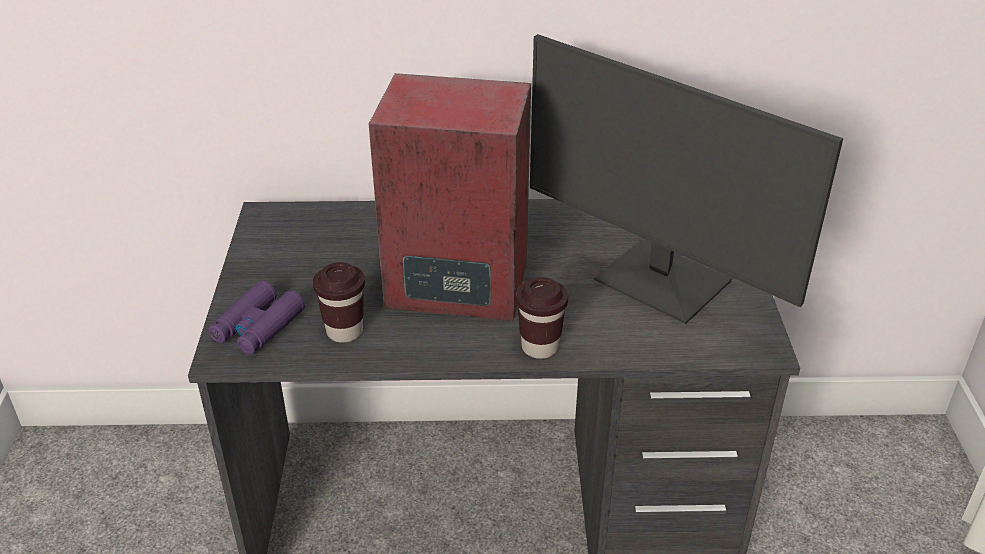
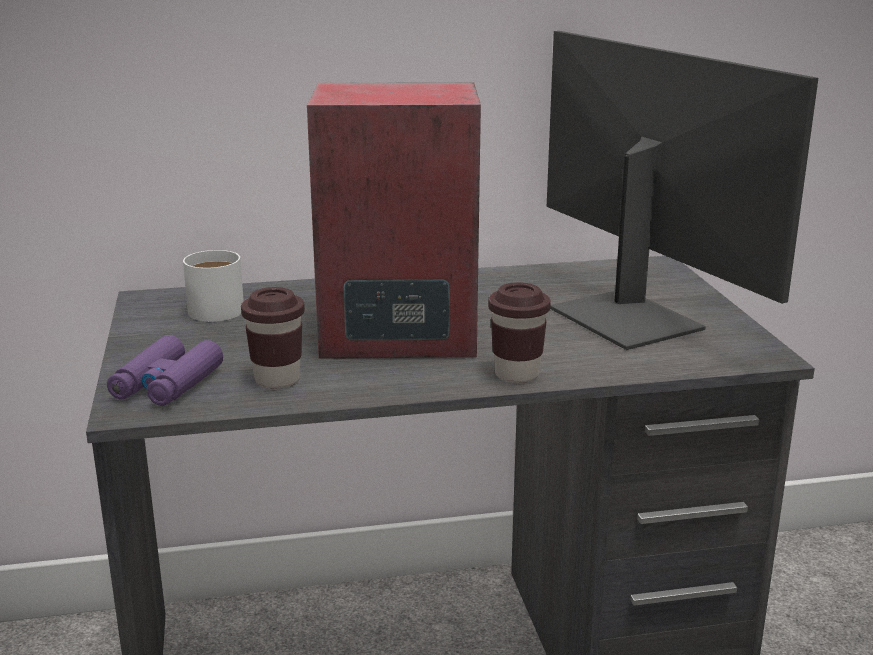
camera: 10 degrees left, 15 degrees down
monitor [530,34,843,324] -> monitor turned 150 degrees counterclockwise [547,31,818,350]
none -> white mug [183,250,244,322]

